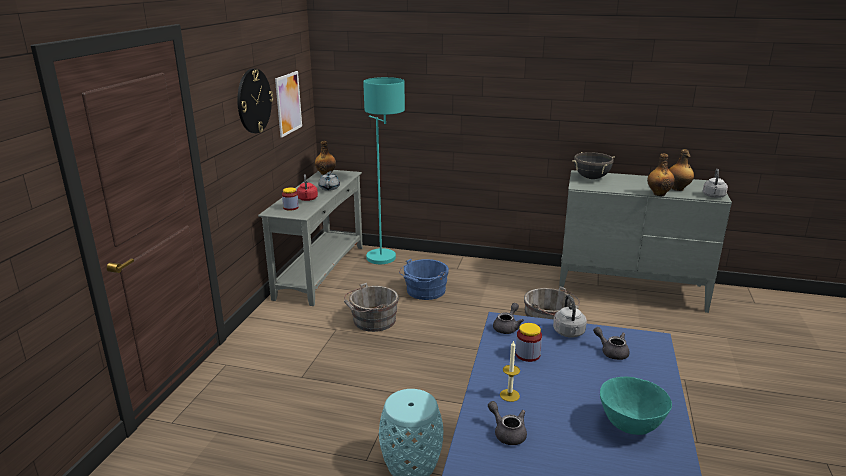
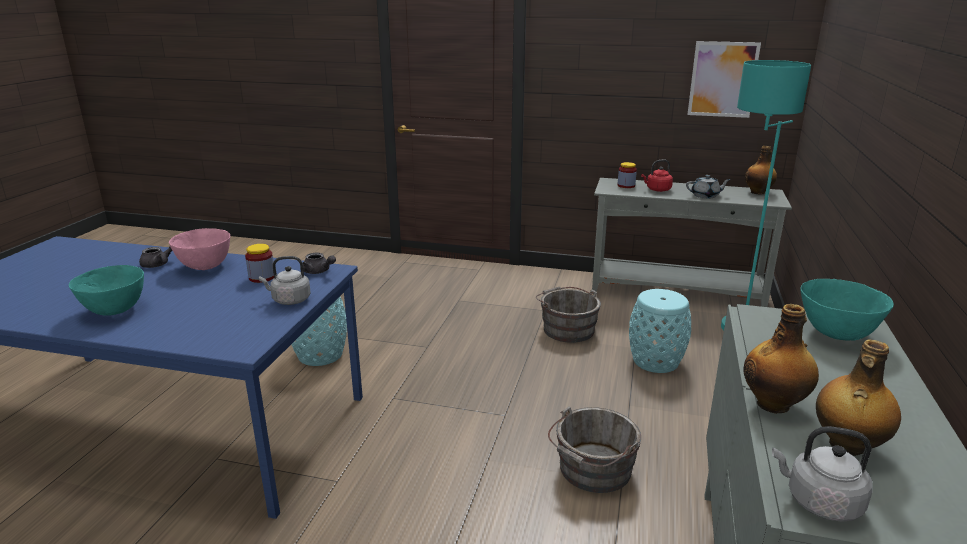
camera: 90 degrees right, 0 degrees up
wall clock [237,69,273,133] -> none
blue bucket [399,259,449,300] -> turquoise stool [629,289,691,373]
candle [500,340,520,402] -> pink bowl [169,228,230,270]
black cooking pot [572,152,615,179] -> turquoise bowl [800,279,894,340]
grey teapot [593,327,630,360] -> none

